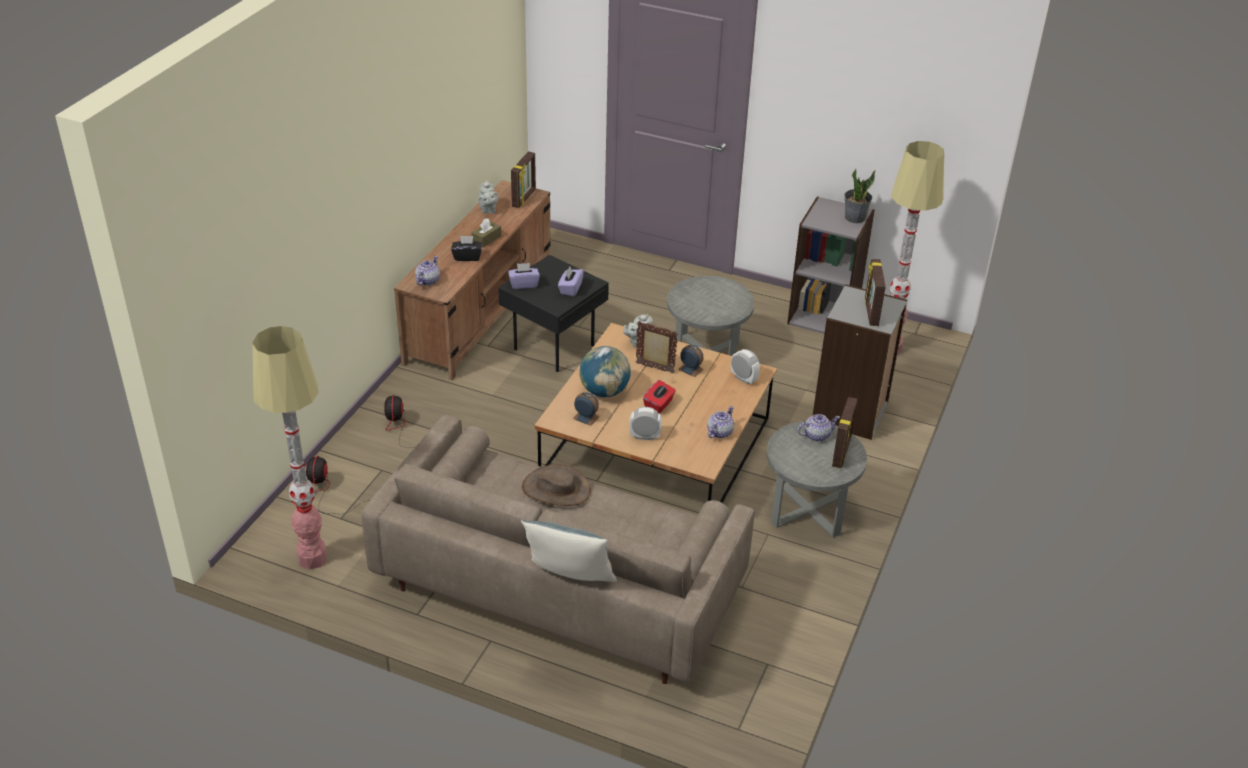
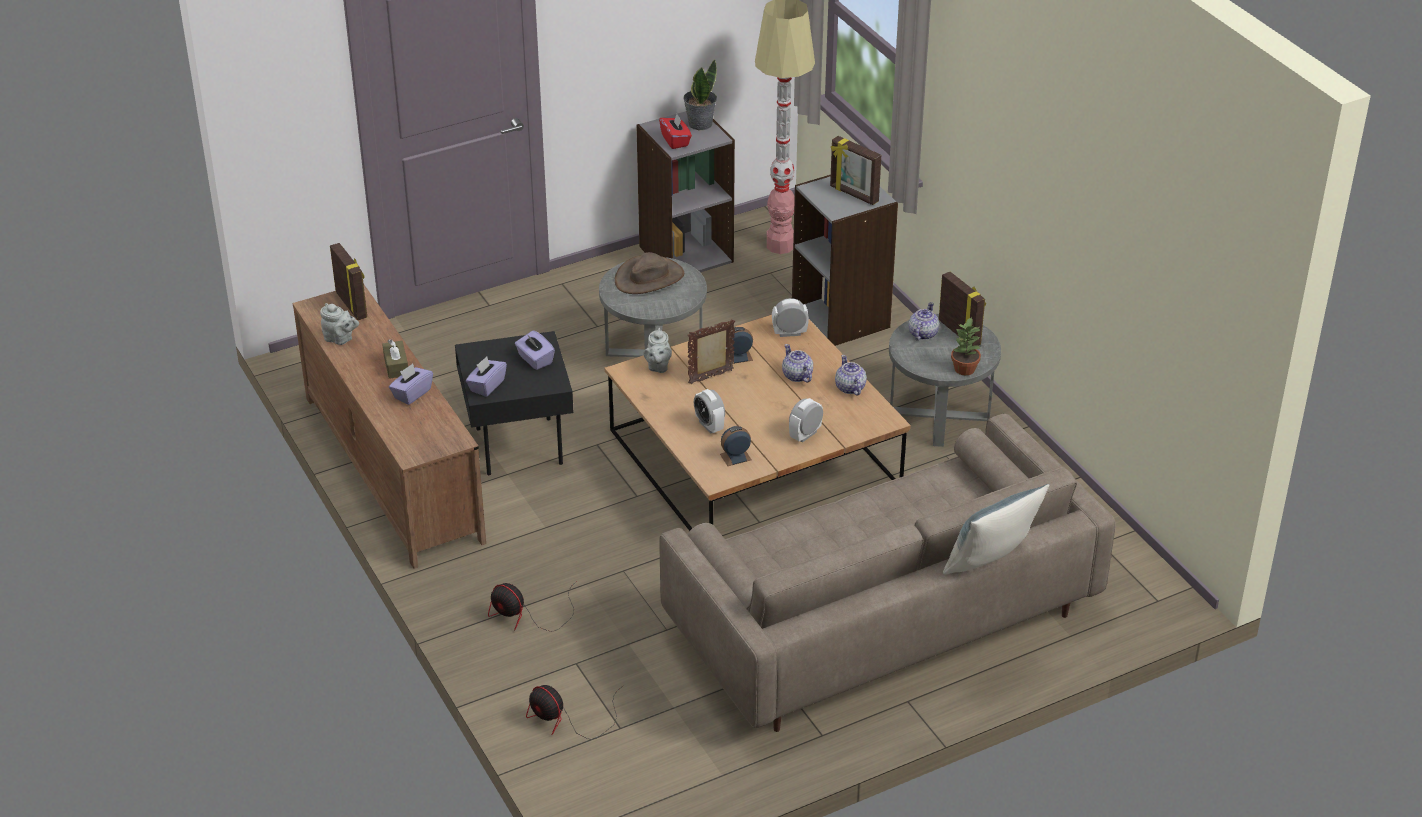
camera: 50 degrees left, 0 degrees up
floor lamp [252,326,327,570] -> none
teapot [415,256,440,285] -> teapot moved to [782,344,813,382]
black tissue box [451,236,482,261] -> purple tissue box [389,364,433,405]
brown hat [522,464,591,506] -> brown hat moved to [615,252,684,294]
globe [579,346,631,397] -> alarm clock [694,389,725,434]
red tissue box [643,380,676,414] -> red tissue box moved to [659,114,692,149]
none -> potted plant [951,317,981,375]

